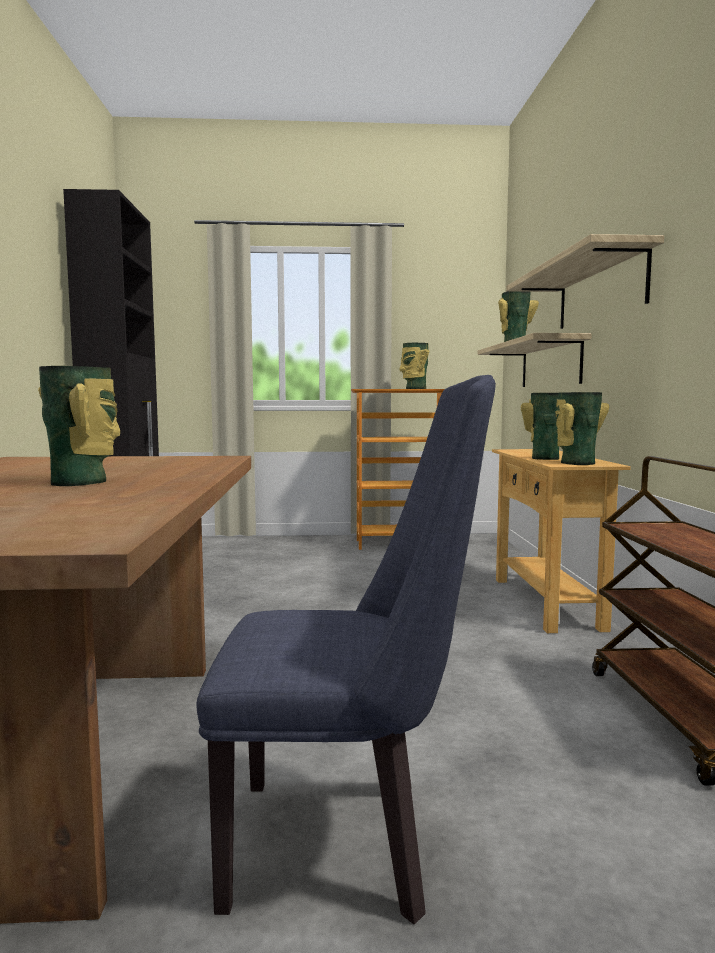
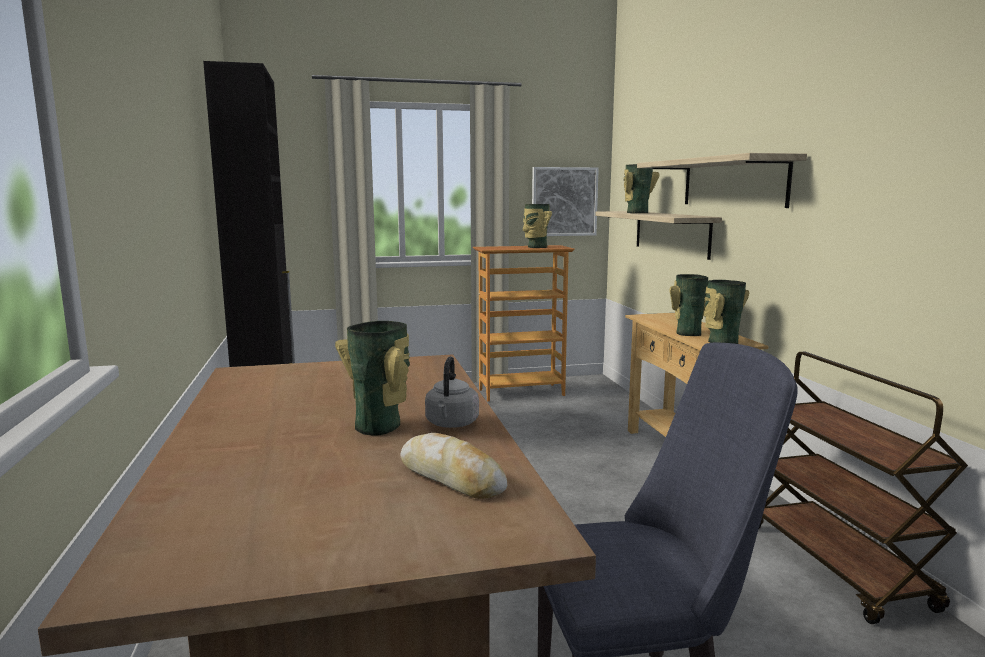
camera: 10 degrees left, 5 degrees up
none -> bread [400,433,507,499]
none -> grey kettle [425,356,479,428]
none -> picture [532,167,599,236]

